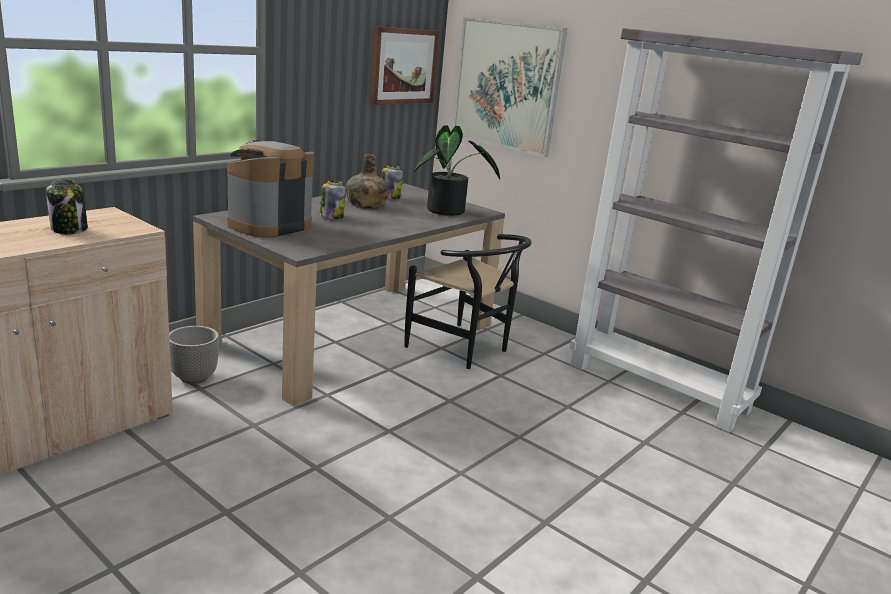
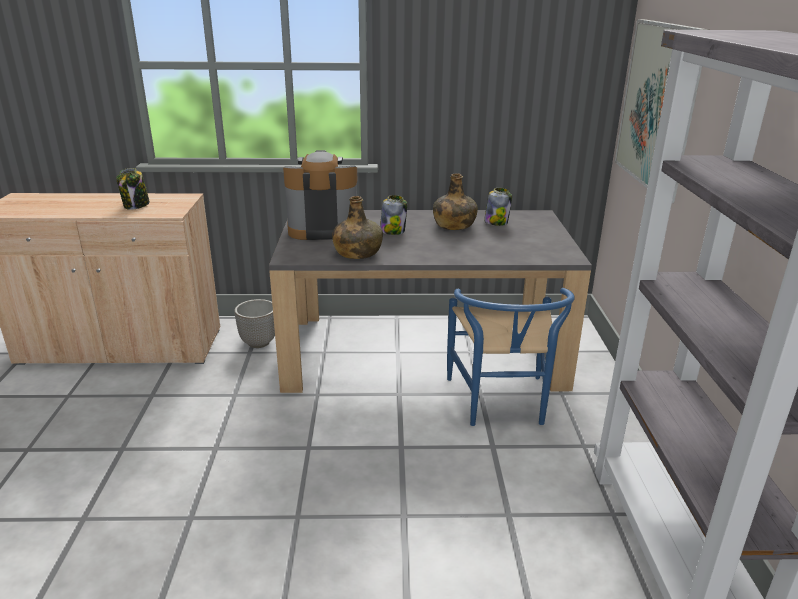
camera: 50 degrees right, 5 degrees up
picture [370,26,439,105] -> none
black chair [404,234,532,369] -> blue chair [447,288,575,426]
potted plant [414,125,500,216] -> none
none -> green bottle [332,196,383,259]

